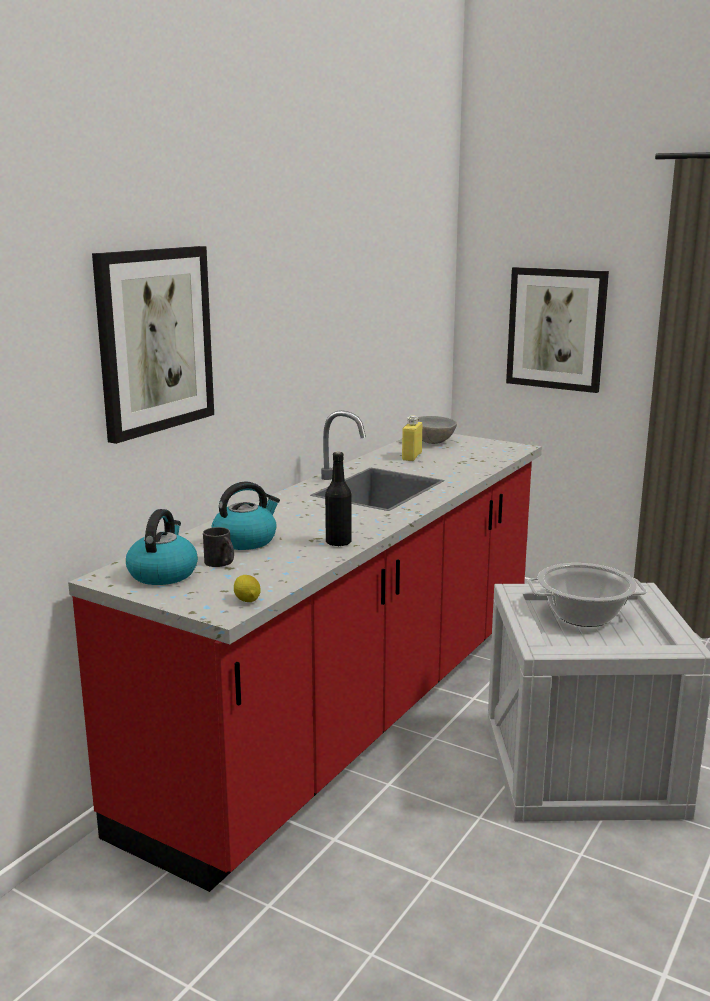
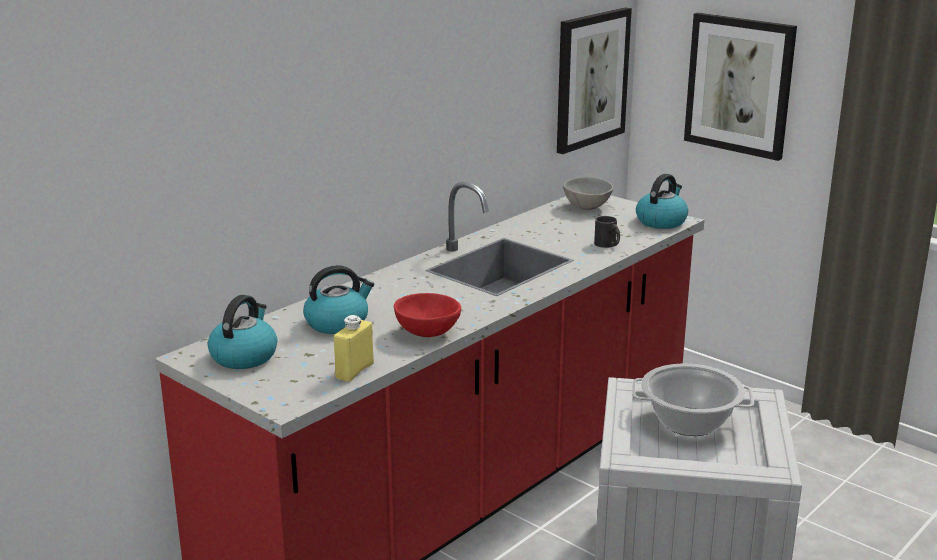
camera: 10 degrees right, 5 degrees up
picture [92,246,214,444] -> picture moved to [557,7,632,154]
black mug [203,527,234,567] -> black mug moved to [594,216,620,248]
lemon [234,575,261,602] -> none
black bottle [325,452,352,546] -> red bowl [394,293,461,337]
yellow bottle [402,415,422,461] -> yellow bottle moved to [334,315,374,382]
none -> kettle [636,174,688,229]

